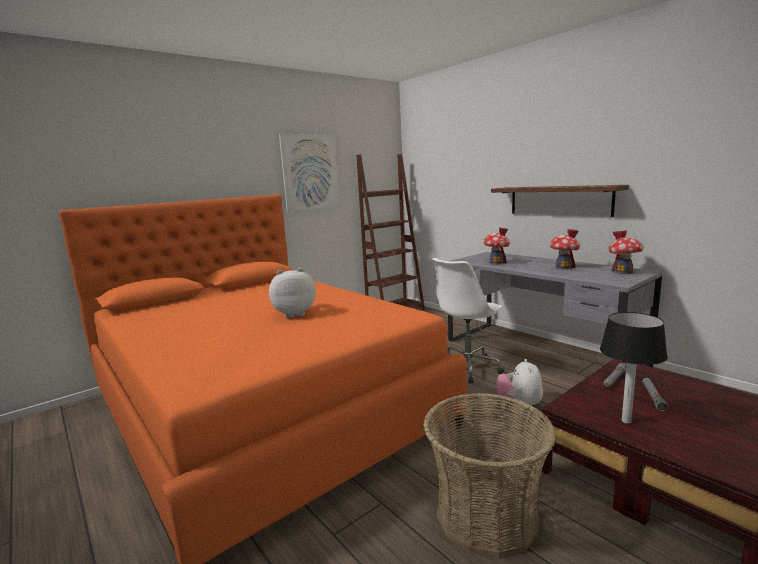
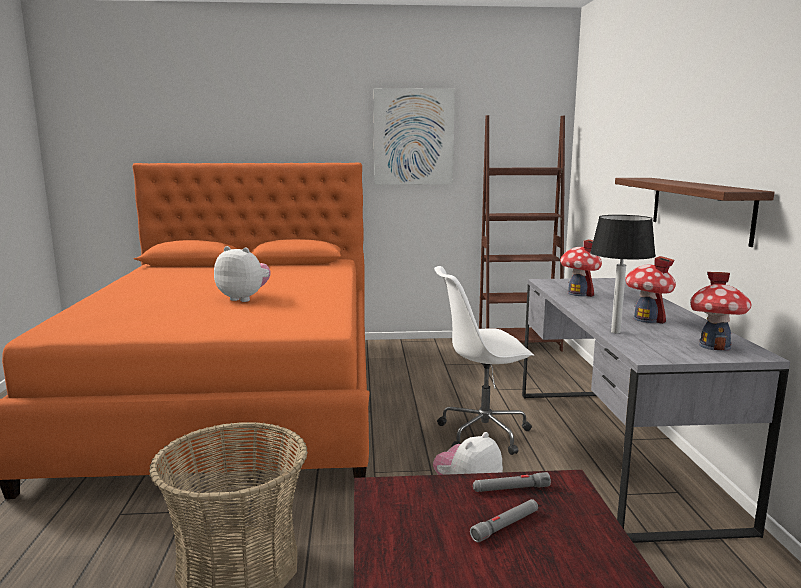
camera: 35 degrees right, 0 degrees up
table lamp [600,312,668,424] -> table lamp moved to [590,215,656,333]

